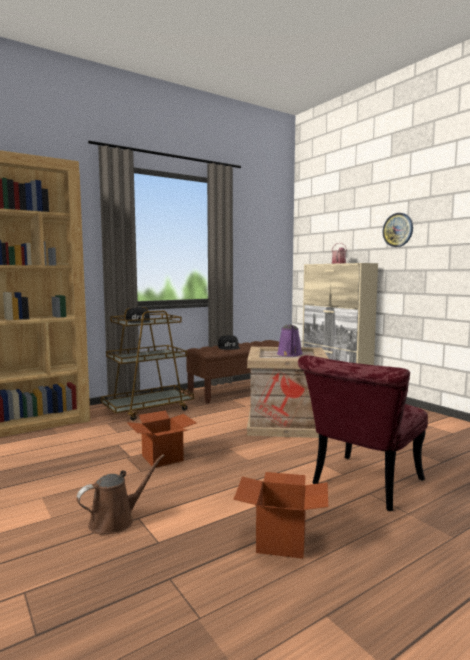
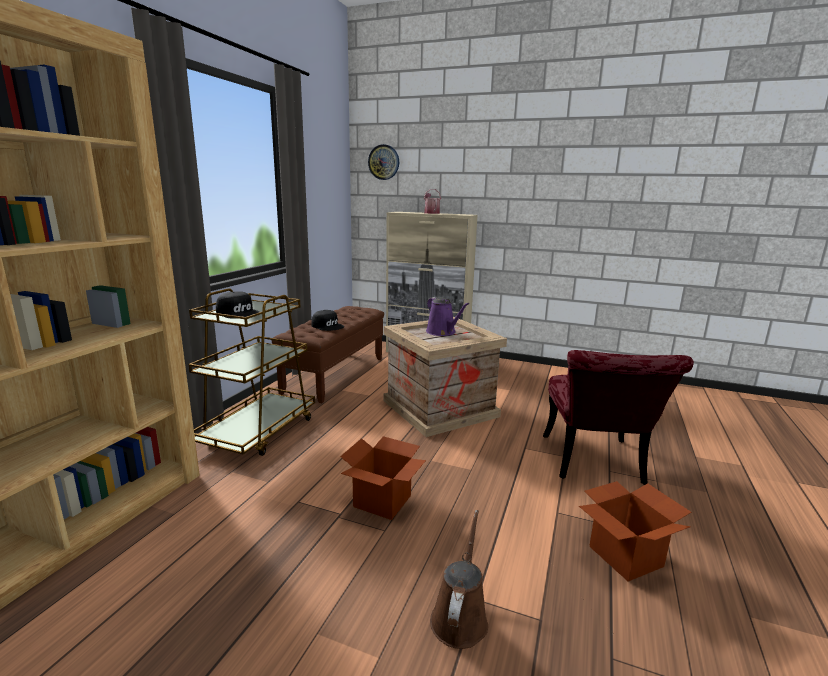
camera: 35 degrees left, 10 degrees up
wall clock [383,213,413,247] -> wall clock moved to [368,144,399,180]

